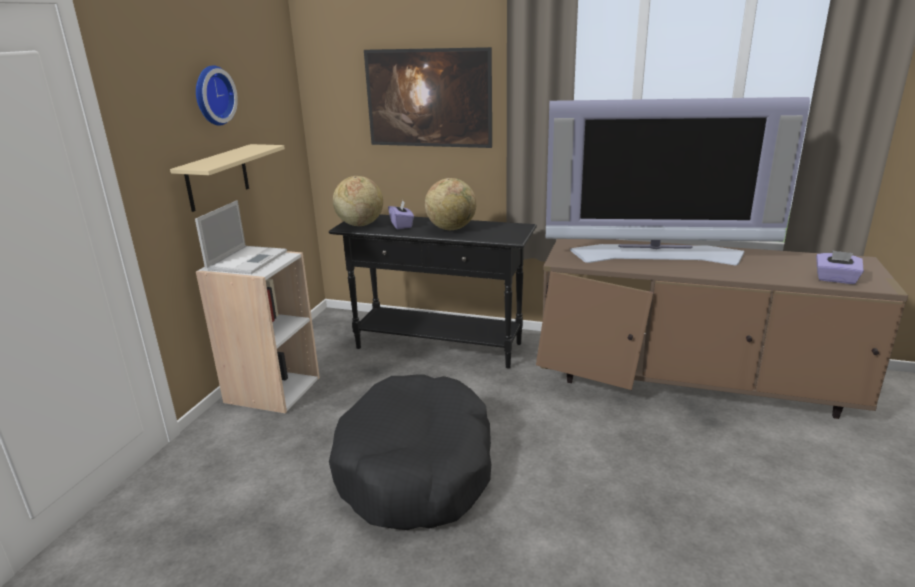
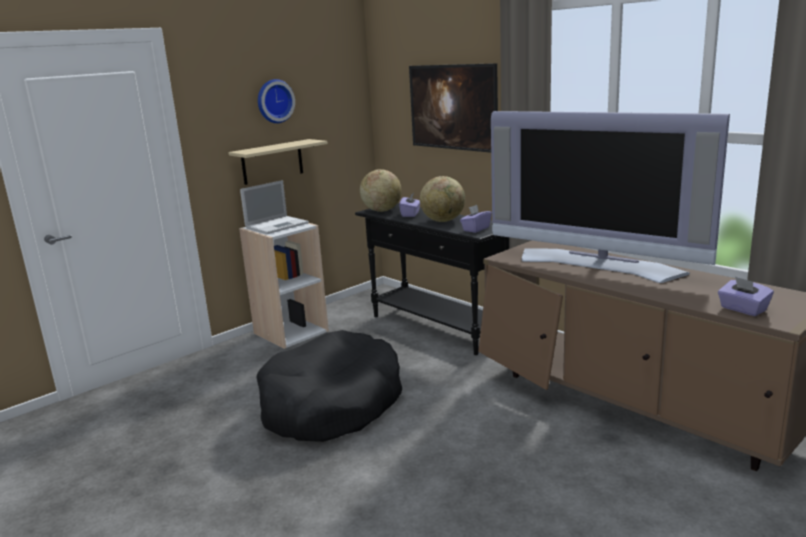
camera: 30 degrees right, 5 degrees down
none -> purple tissue box [460,205,492,233]

